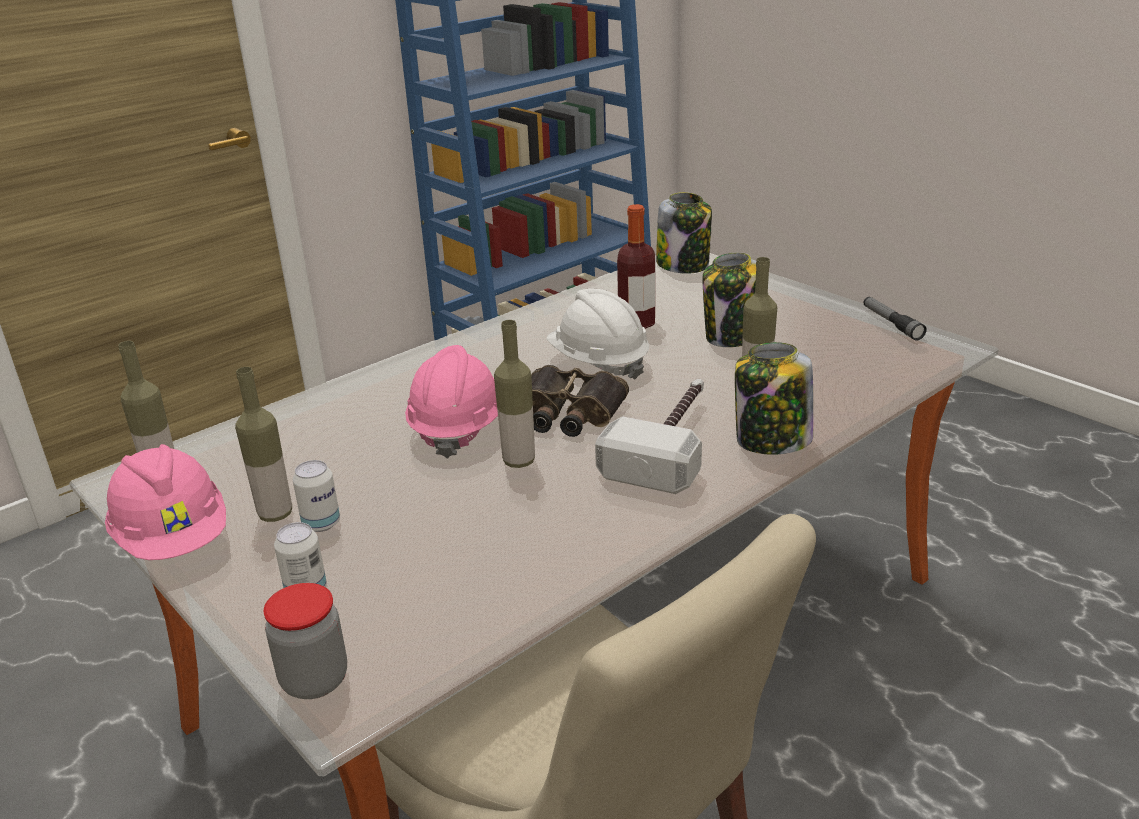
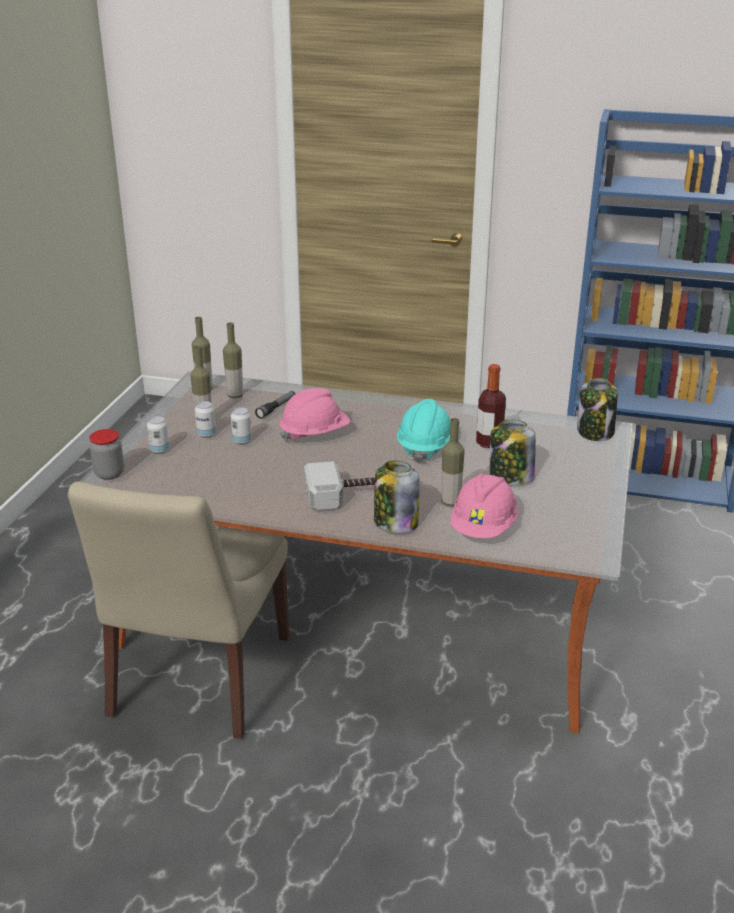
camera: 55 degrees right, 0 degrees up
pink hard hat [105,444,226,560] -> pink hard hat moved to [451,473,518,538]
bottle [494,320,535,468] -> bottle moved to [223,322,243,398]
binoculars [531,365,629,437] -> none
white hard hat [546,288,649,380] -> turquoise hard hat [397,399,450,464]
flashlight [864,297,927,340] -> flashlight moved to [255,391,295,419]
none -> can [231,407,252,444]

